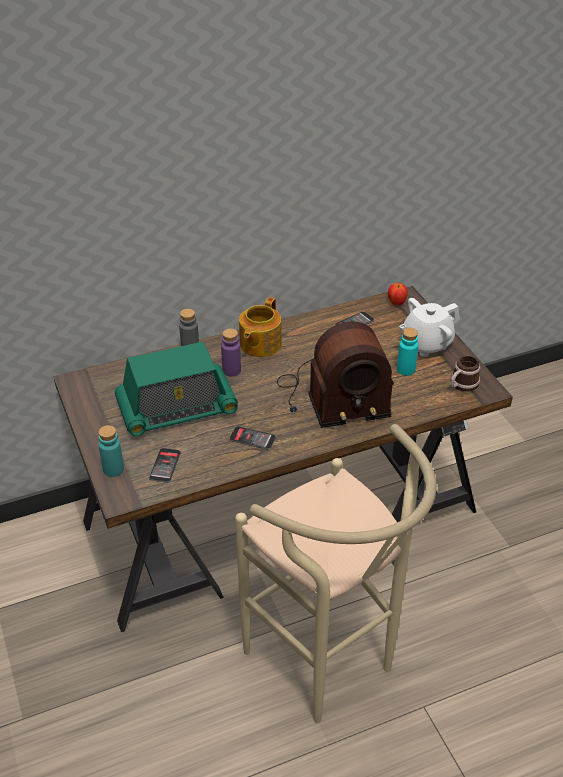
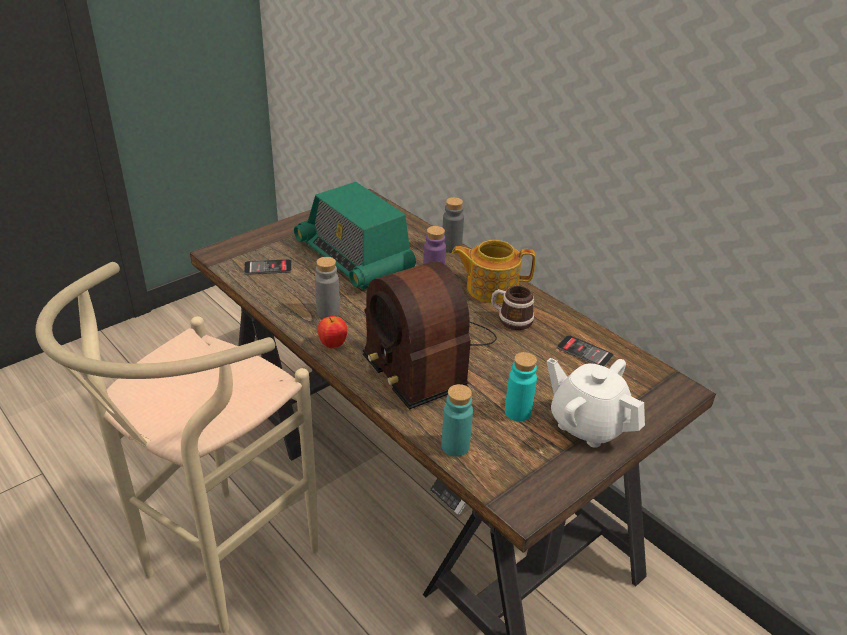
camera: 70 degrees right, 5 degrees down
turquoise bottle [98,425,124,477] -> turquoise bottle moved to [441,384,473,457]
phone [230,426,276,450] -> grey bottle [315,257,340,318]
apple [388,283,408,305] -> apple moved to [318,316,347,348]
mug [450,356,480,392] -> mug moved to [491,286,534,330]

